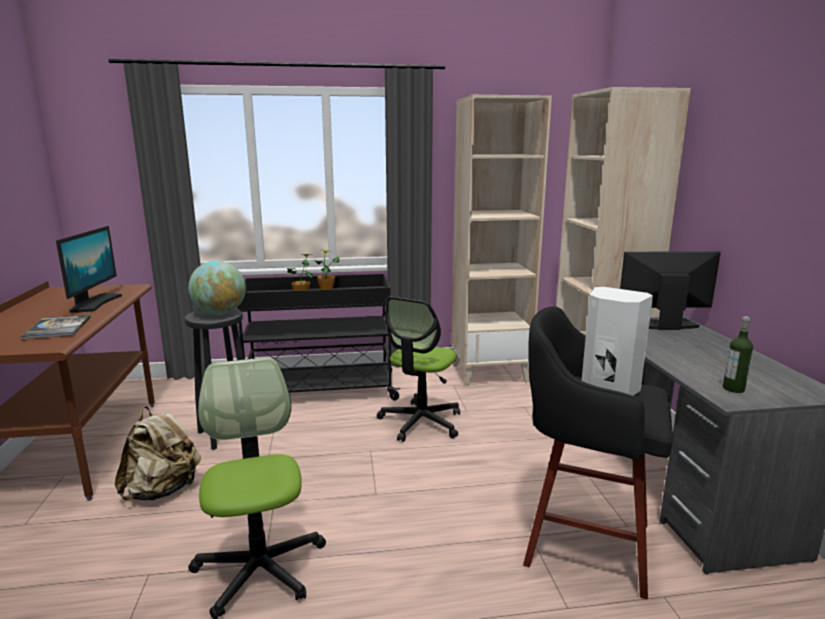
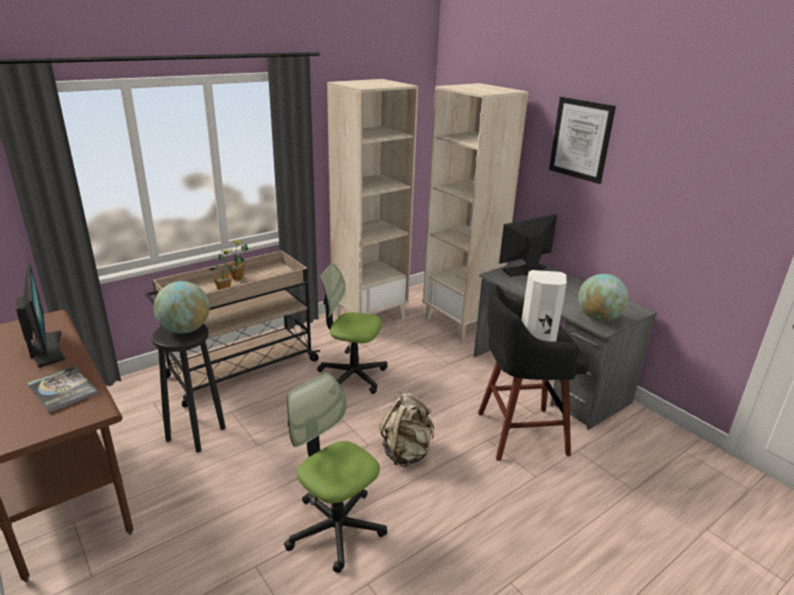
camera: 30 degrees left, 10 degrees up
beige backpack [115,406,201,501] -> beige backpack moved to [379,392,434,467]
black cart [237,274,401,400] -> beige cart [145,250,320,407]
office chair [377,297,460,442] -> office chair turned 105 degrees clockwise [317,263,387,394]
bottle [723,316,753,393] -> globe [578,274,629,321]
none -> picture [549,97,616,184]

